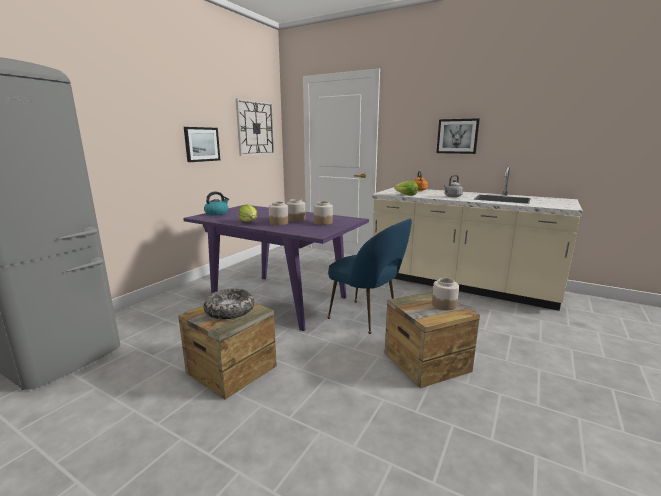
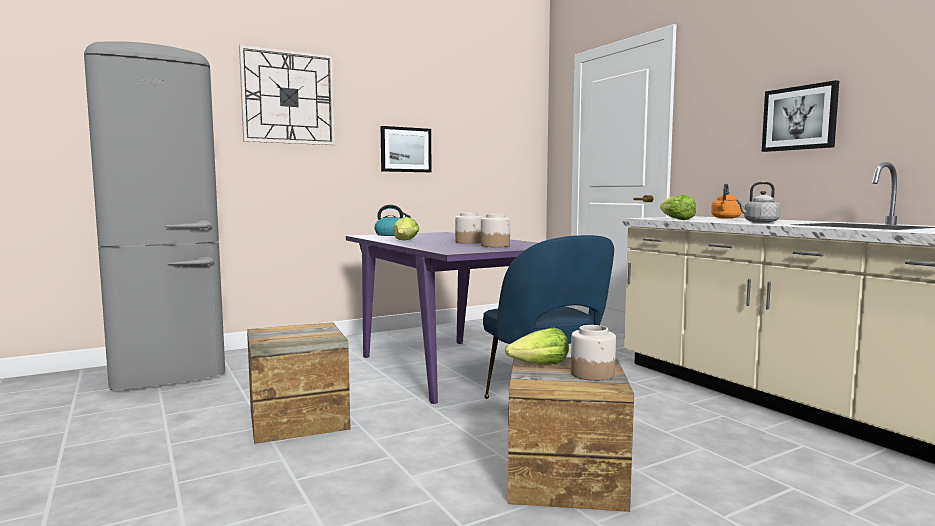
camera: 30 degrees right, 10 degrees down
bowl [203,289,255,319] -> none
wall clock [236,98,275,156] -> wall clock moved to [239,45,335,145]
jar [269,202,289,225] -> none
none -> lettuce [505,328,569,364]

